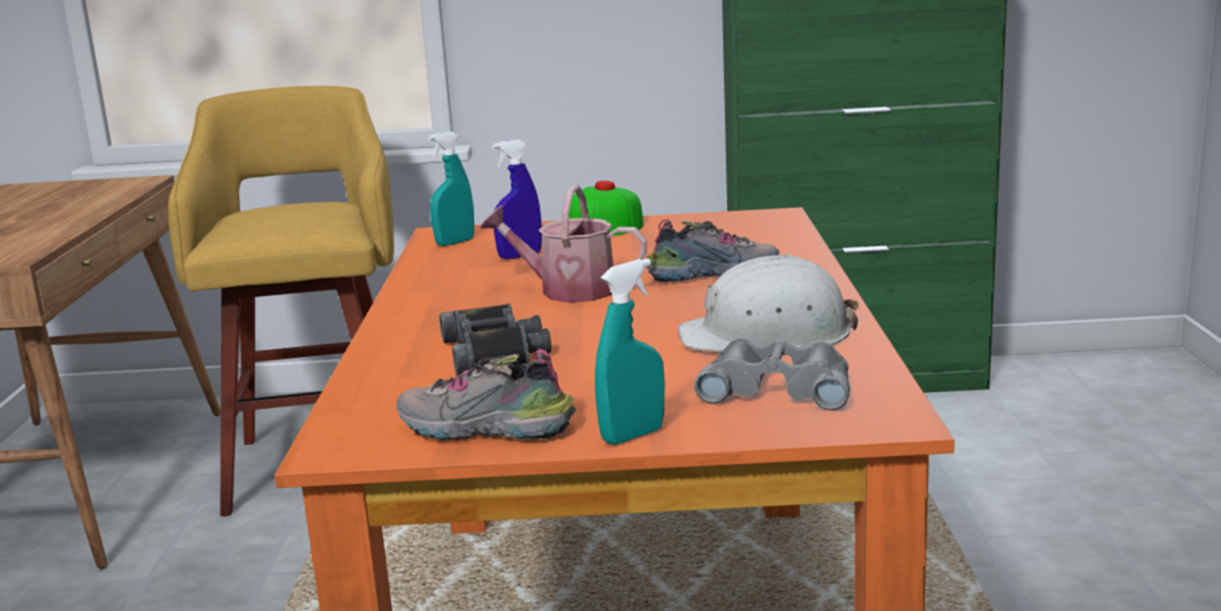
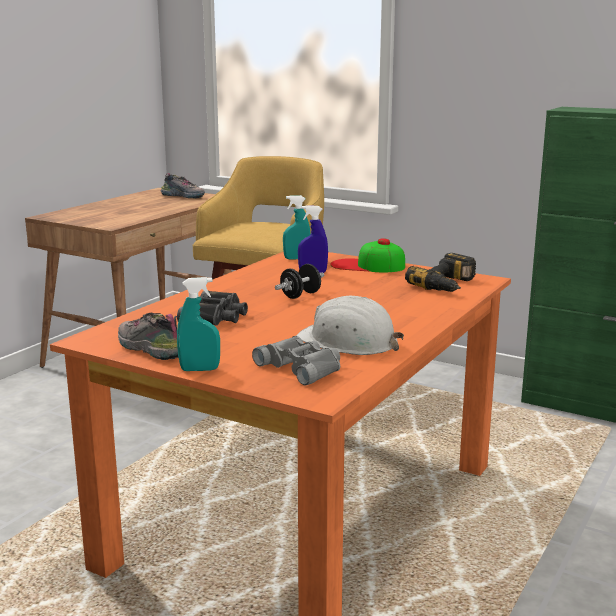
camera: 30 degrees right, 0 degrees up
watering can [480,185,647,303] -> black dumbbell [275,264,324,299]
shoe [646,219,779,282] -> shoe moved to [160,173,205,199]
none -> power drill [405,253,476,292]

